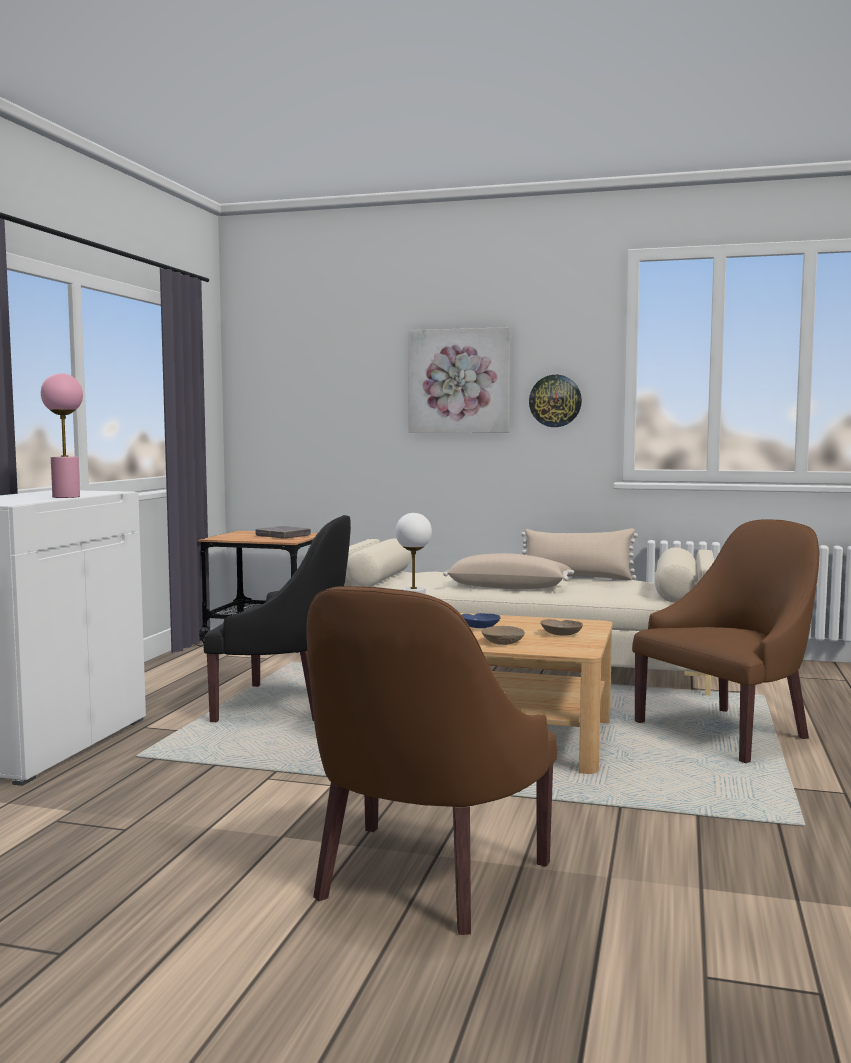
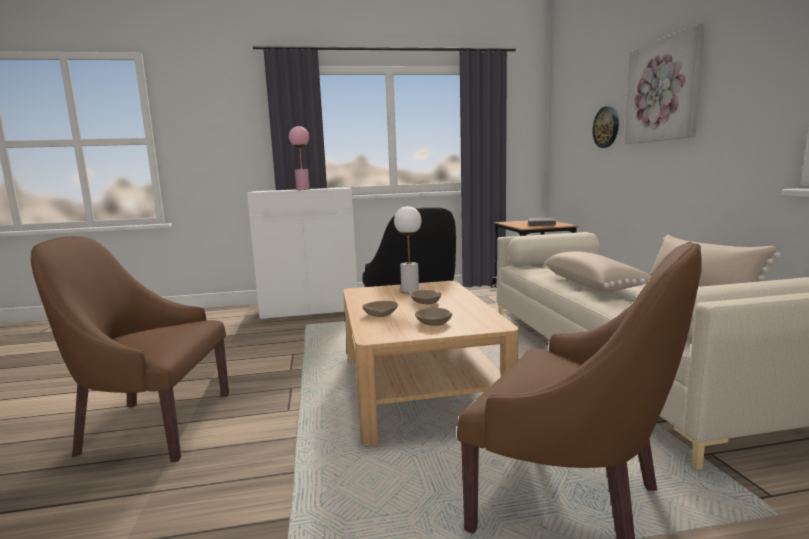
camera: 65 degrees right, 5 degrees up
blue bowl [462,613,501,628] -> beige bowl [410,290,441,304]
wall clock [529,375,582,427] -> wall clock moved to [592,106,619,148]

